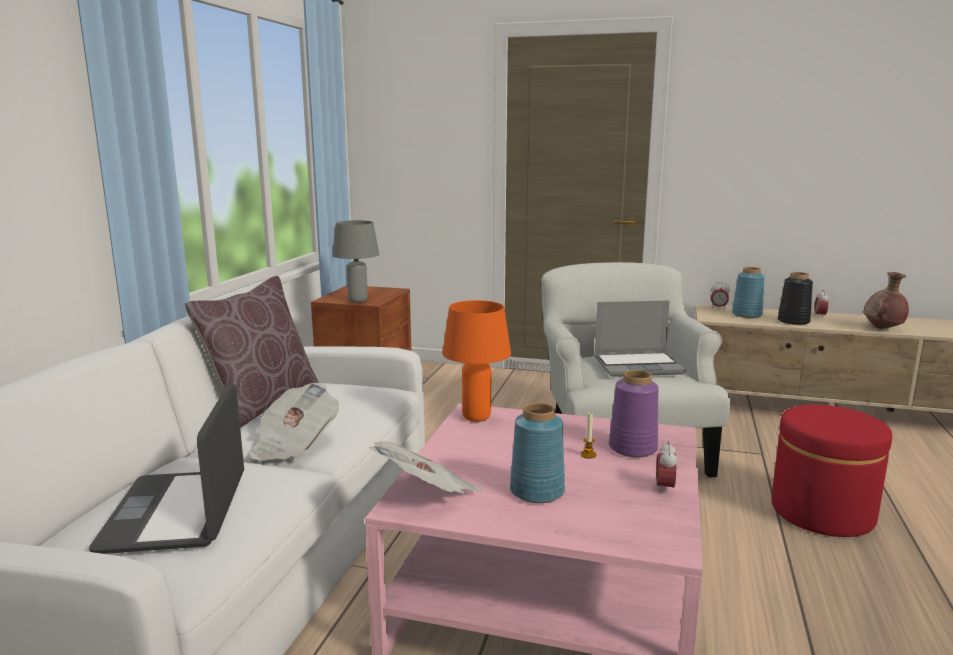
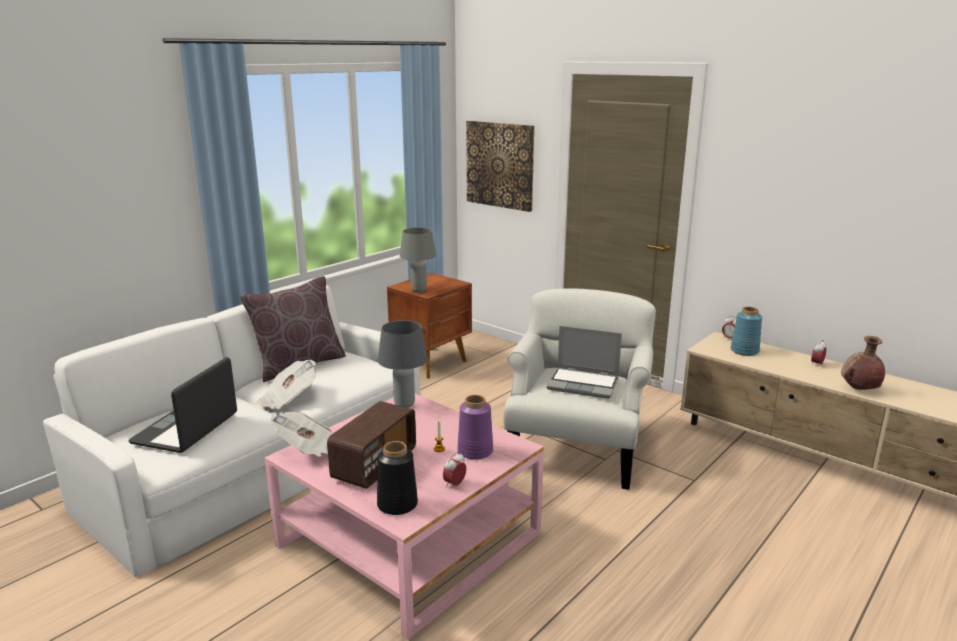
camera: 25 degrees right, 5 degrees up
orange table lamp [442,300,511,422] -> grey table lamp [378,320,428,408]
blue vase [510,403,565,503] -> radio [327,401,416,489]
red ottoman [771,404,892,537] -> none
black vase [778,272,813,325] -> black vase moved to [377,441,418,515]
none -> picture [466,121,534,212]

